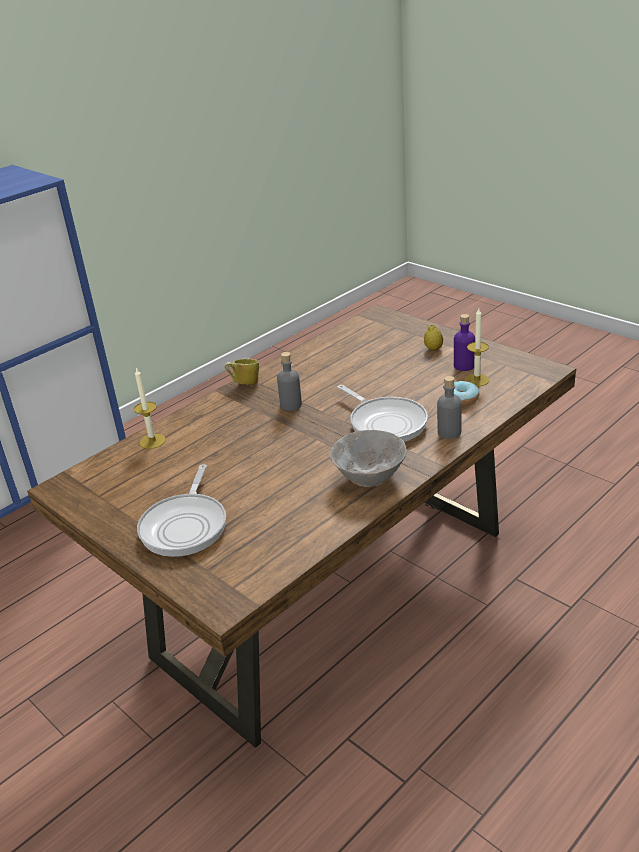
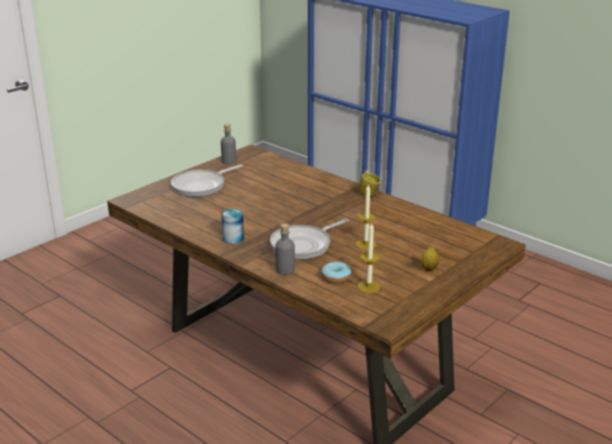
camera: 85 degrees right, 5 degrees down
candle [134,368,166,449] -> candle moved to [356,185,376,250]
frying pan [137,464,226,557] -> frying pan turned 45 degrees counterclockwise [171,164,243,197]
grey bottle [277,352,302,411] -> grey bottle moved to [221,124,236,164]
grey bowl [329,430,407,487] -> can [222,209,244,244]
purple bottle [454,314,475,371] -> none

